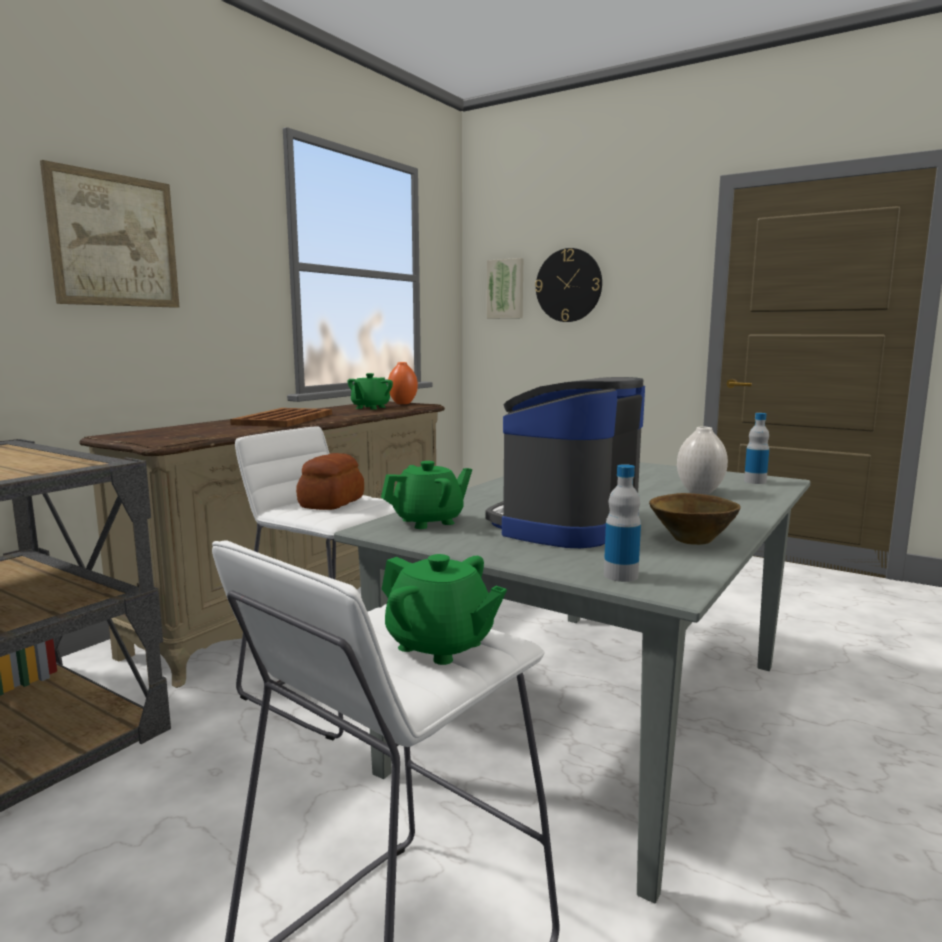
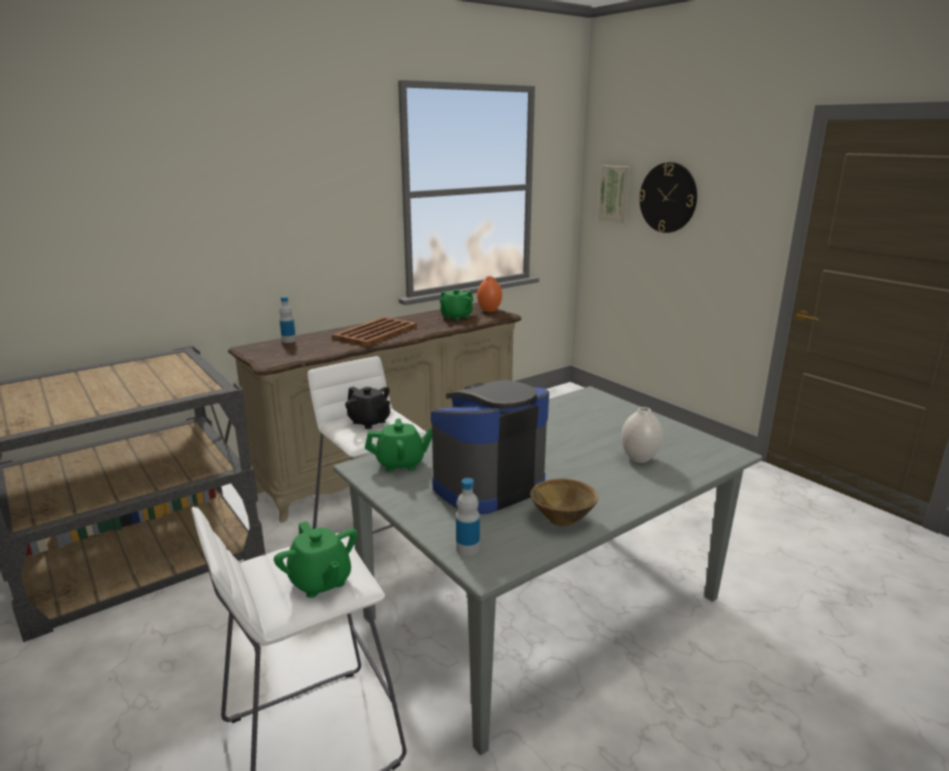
camera: 20 degrees right, 10 degrees up
picture [40,160,179,308] -> none
bread [296,453,364,510] -> black teapot [345,386,390,429]
bottle [744,413,769,484] -> bottle moved to [279,296,296,343]

